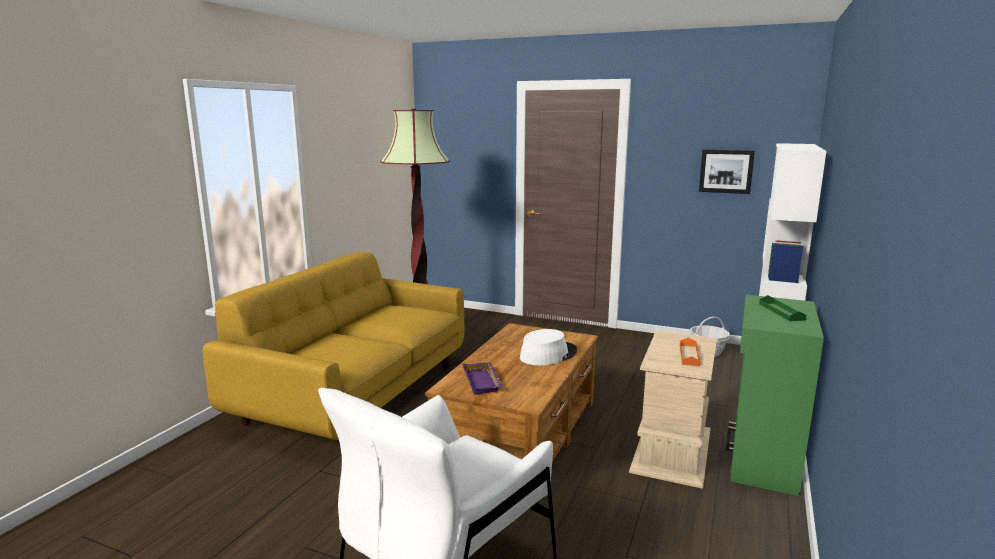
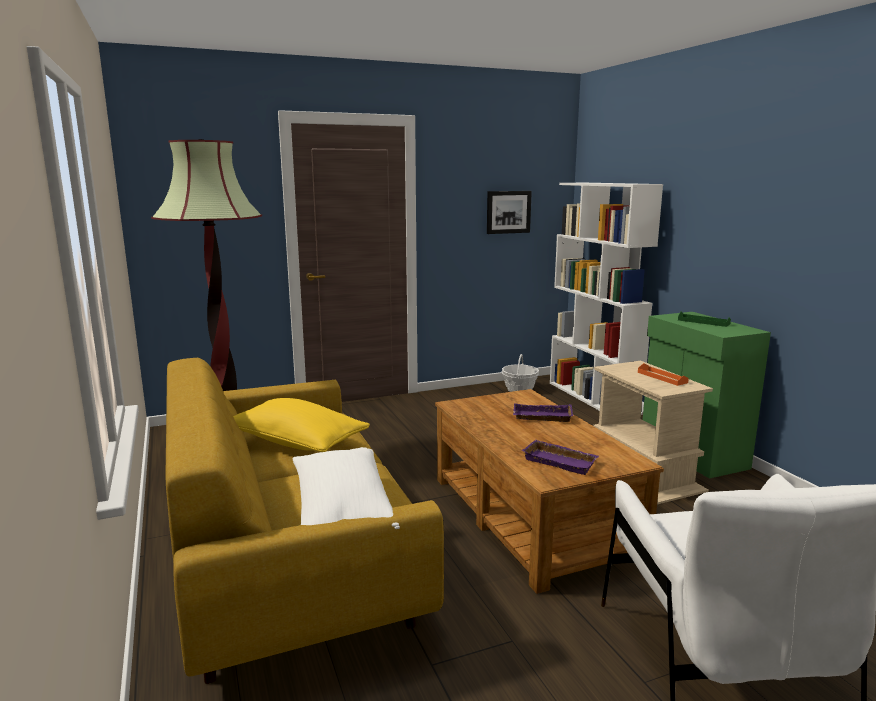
camera: 45 degrees left, 0 degrees up
white hat [520,329,577,365] -> purple tray [513,403,573,422]
none -> yellow pillow [233,398,370,452]
none -> white pillow [293,447,400,529]

